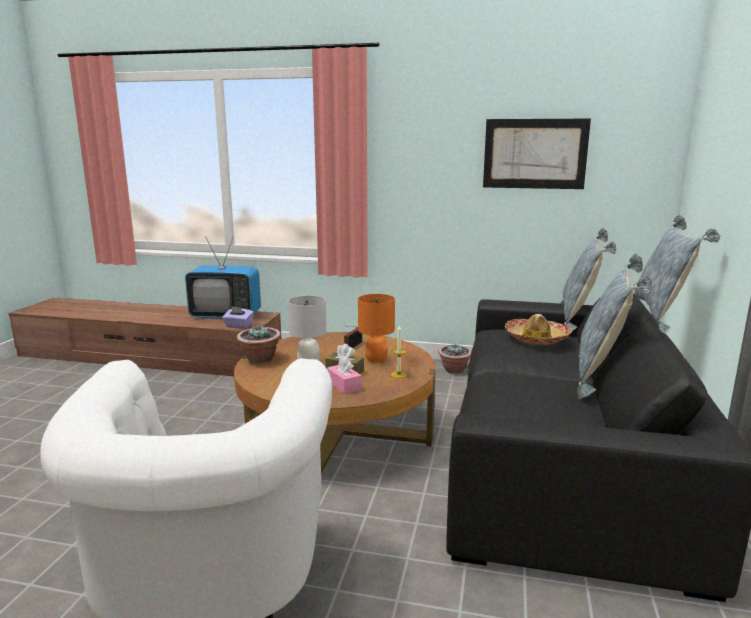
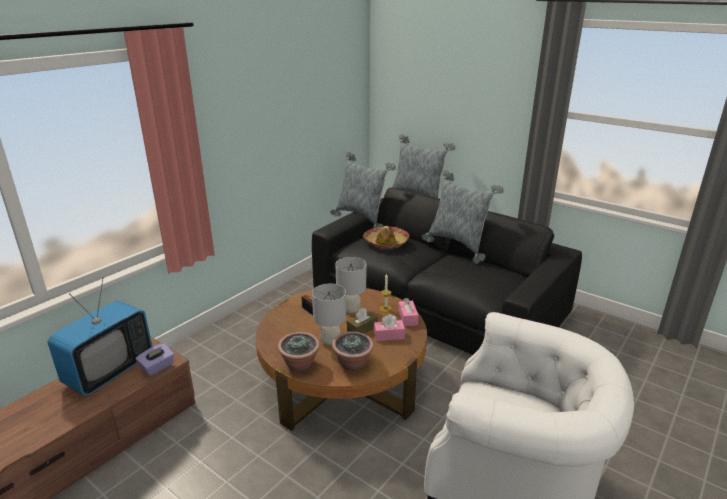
camera: 65 degrees left, 10 degrees up
orange table lamp [358,294,395,363] -> grey table lamp [335,257,366,313]
potted plant [438,344,472,374] -> potted plant moved to [332,331,374,371]
picture [483,119,591,189] -> none
none -> pink tissue box [398,298,419,326]

